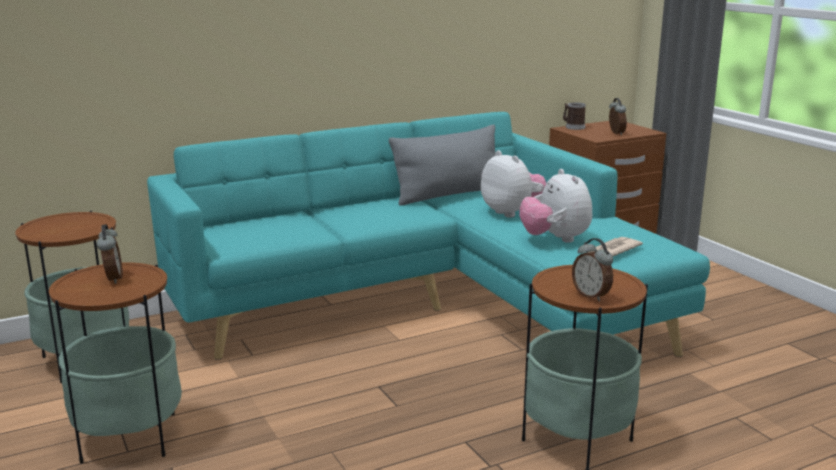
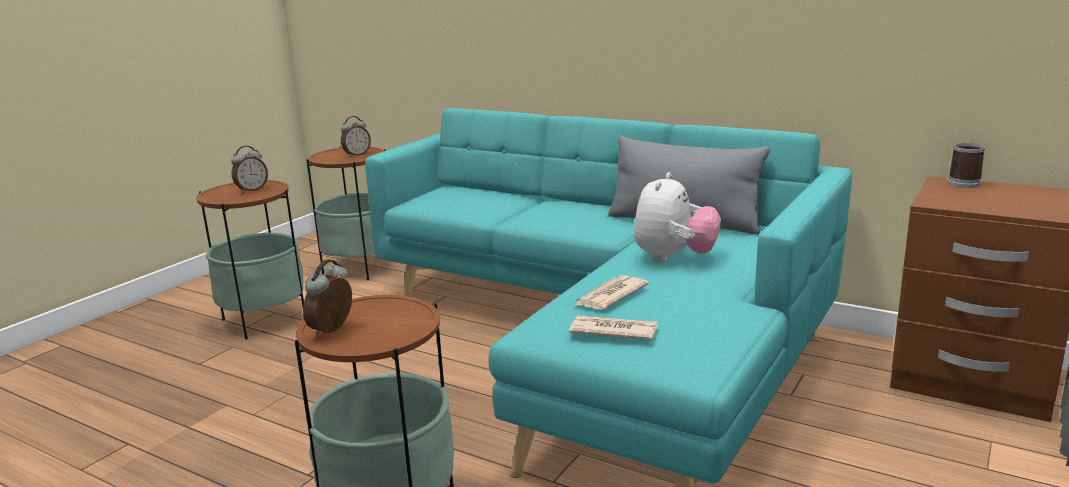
camera: 60 degrees right, 0 degrees up
plush toy [519,169,592,243] -> newspaper [575,275,649,310]
alarm clock [609,98,627,135] -> alarm clock moved to [341,116,371,157]

